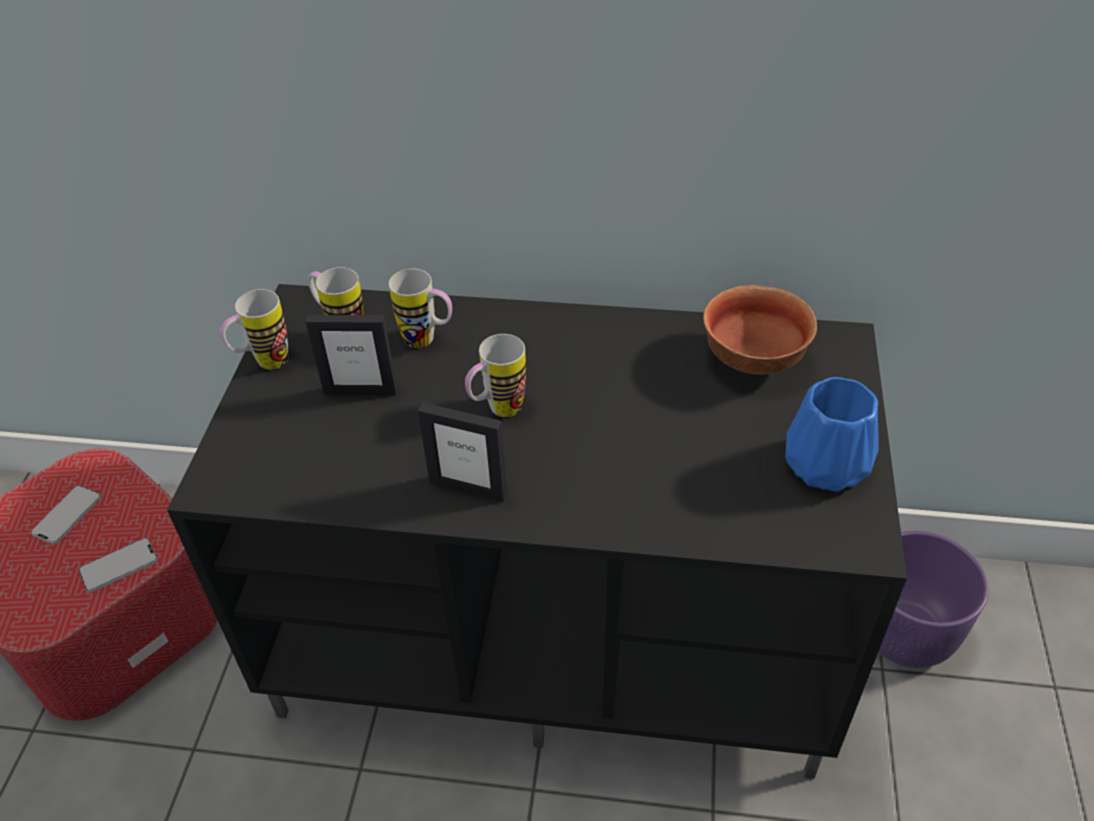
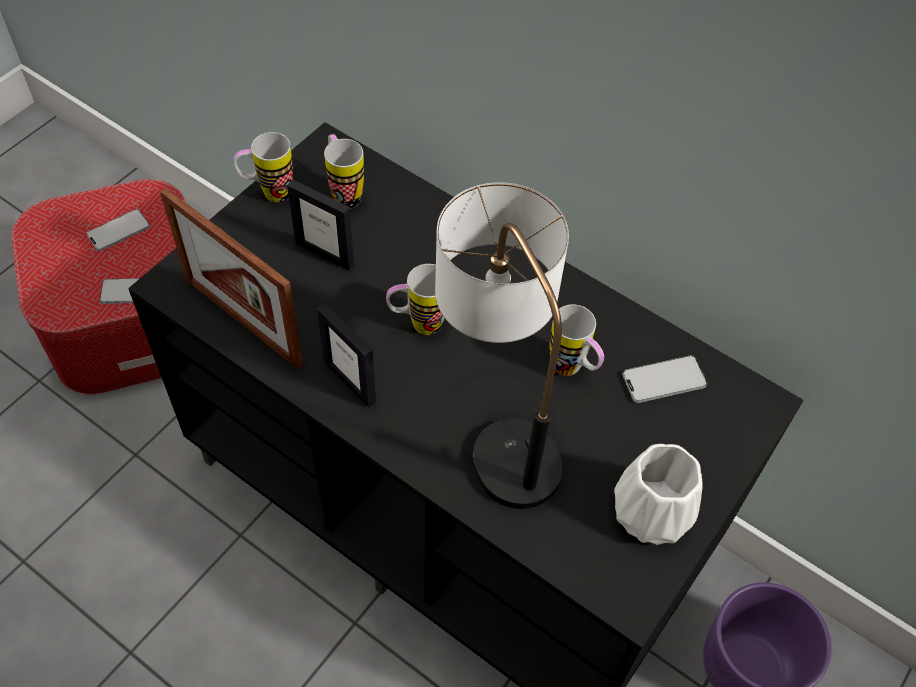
camera: 25 degrees right, 10 degrees up
mug [389,269,452,348] -> mug moved to [550,304,604,376]
bowl [703,285,817,374] -> phone [622,355,707,403]
blue vase [785,377,879,492] -> white vase [614,444,703,545]
none -> picture frame [160,188,303,369]
none -> table lamp [435,182,569,509]

